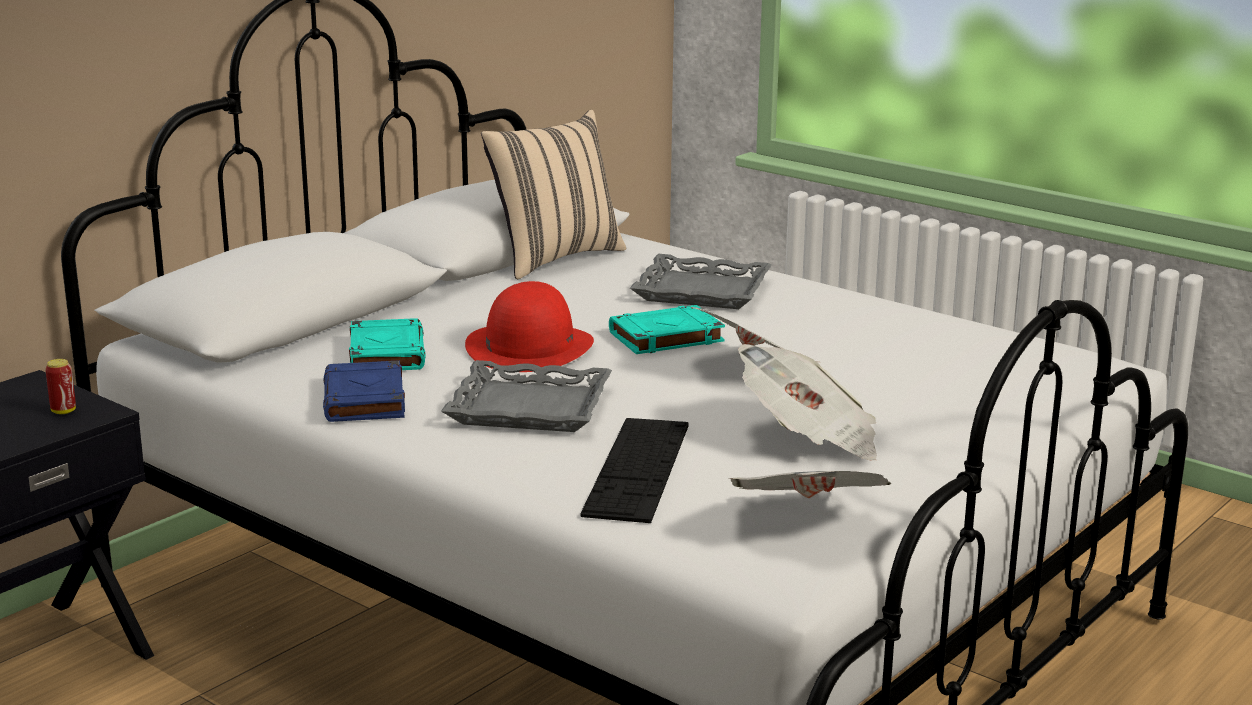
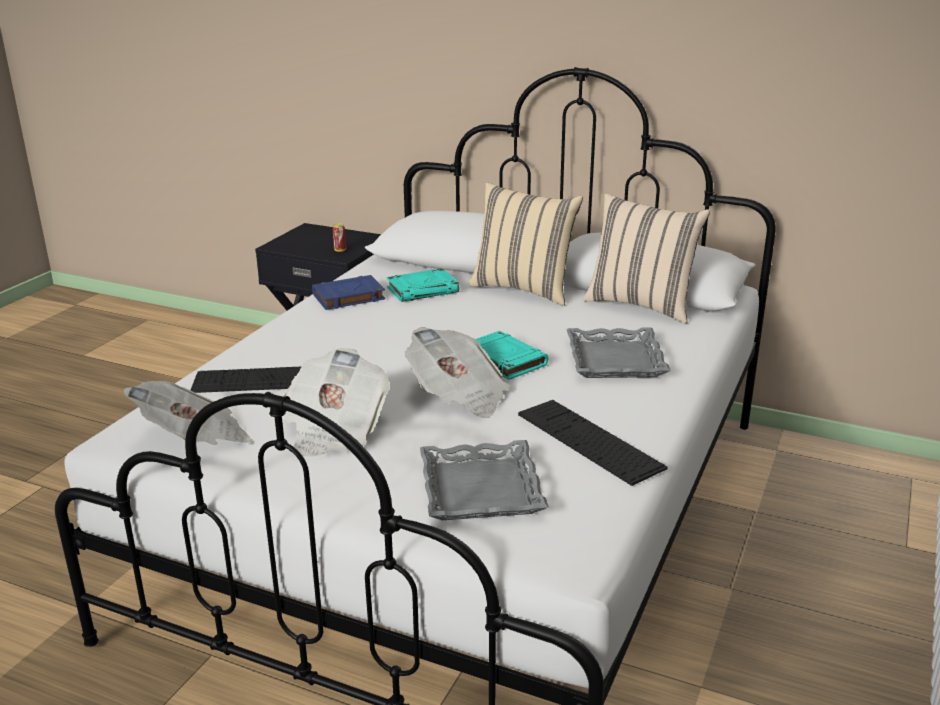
camera: 75 degrees right, 5 degrees up
grey tray [441,360,612,432] -> grey tray moved to [420,440,549,520]
red hat [465,281,594,372] -> none
none -> beige pillow [468,183,583,306]
none -> keyboard [518,400,668,486]

